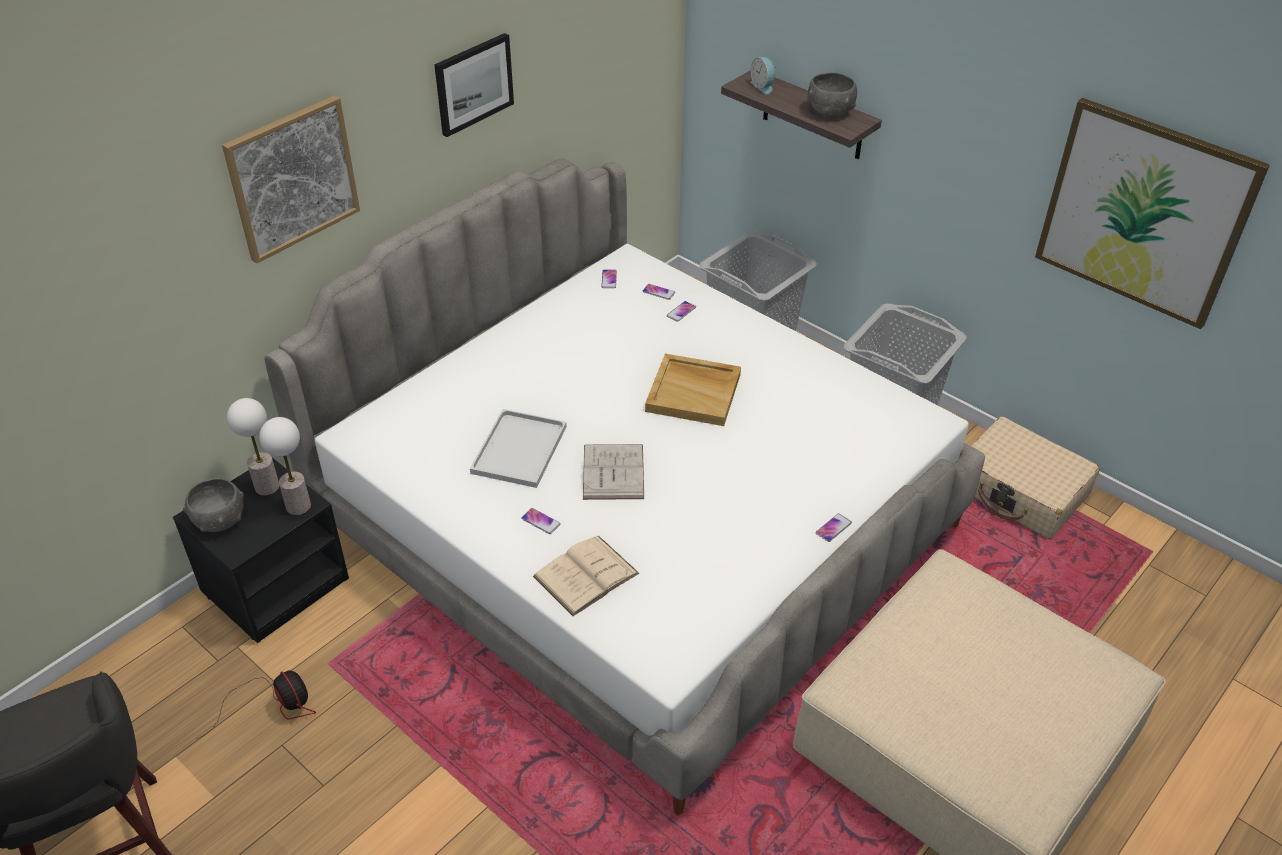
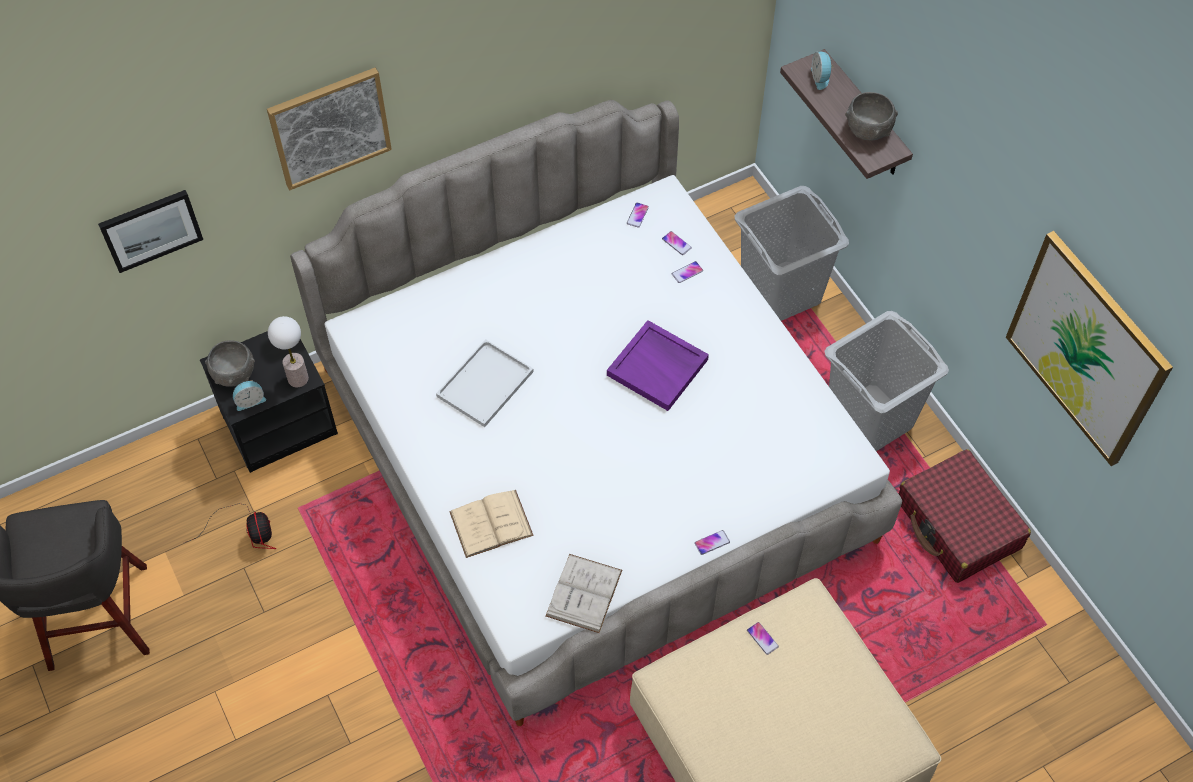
camera: 20 degrees right, 15 degrees up
table lamp [227,398,279,496] -> none
picture [434,33,514,137] -> picture moved to [98,190,203,273]
phone [521,508,561,534] -> phone moved to [747,622,779,655]
white book [583,444,644,500] -> white book moved to [546,554,622,633]
beige tray [645,354,741,426] -> purple tray [607,320,709,411]
beige suitcase [971,416,1100,539] -> red suitcase [898,449,1031,583]
none -> alarm clock [233,380,266,411]

